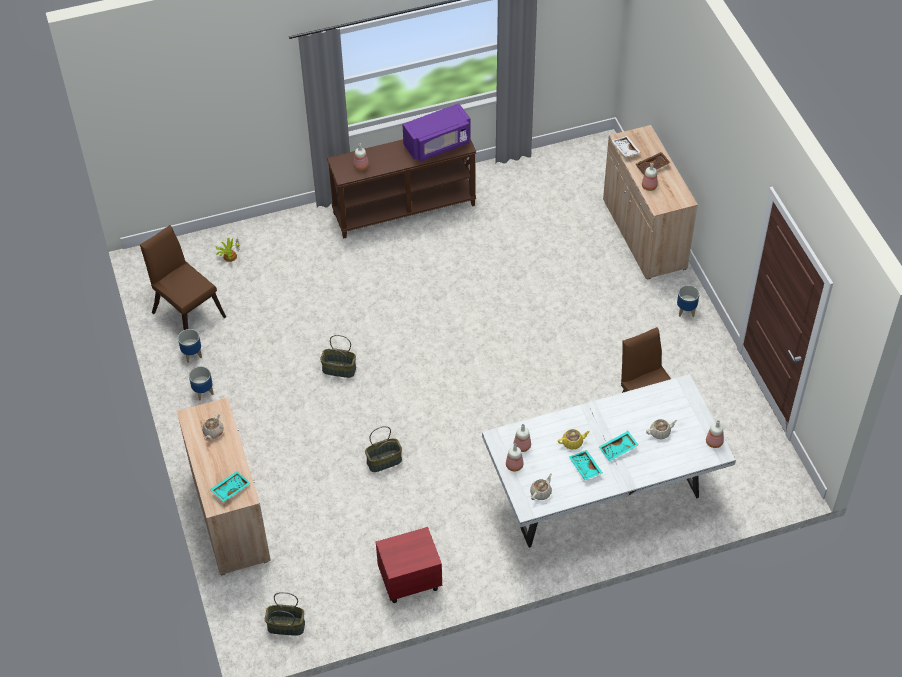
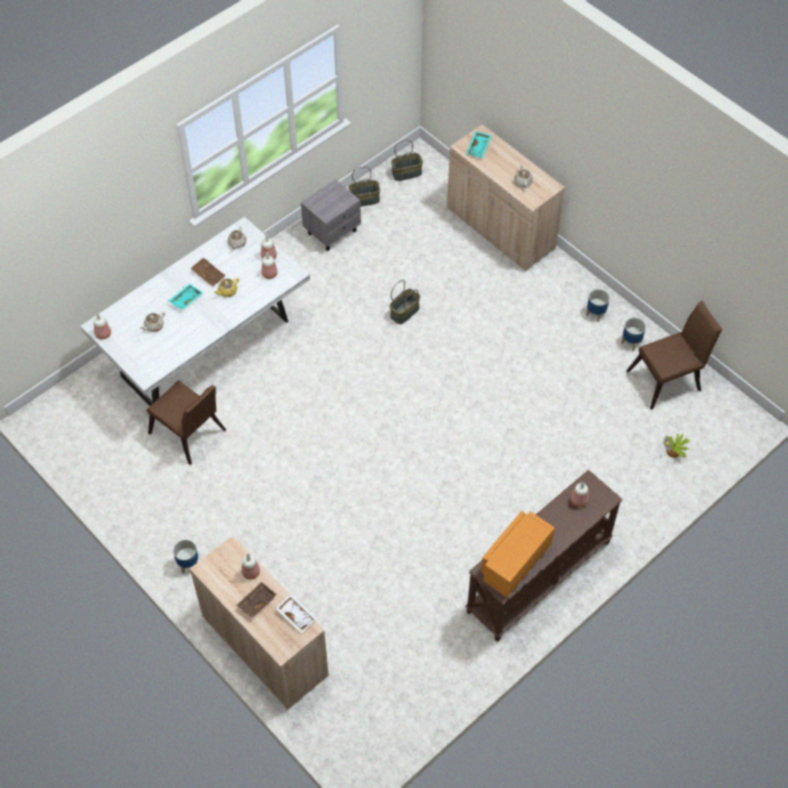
camera: 155 degrees right, 5 degrees up
brown chair [140,225,226,330] -> brown chair turned 45 degrees counterclockwise [626,301,722,410]
basket [320,335,356,378] -> basket moved to [348,167,380,206]
red nightstand [376,527,442,603] -> grey nightstand [301,179,361,251]
purple microwave [403,103,471,161] -> orange microwave [481,511,555,598]
turquoise tray [569,450,603,480] -> brown tray [191,257,226,287]

